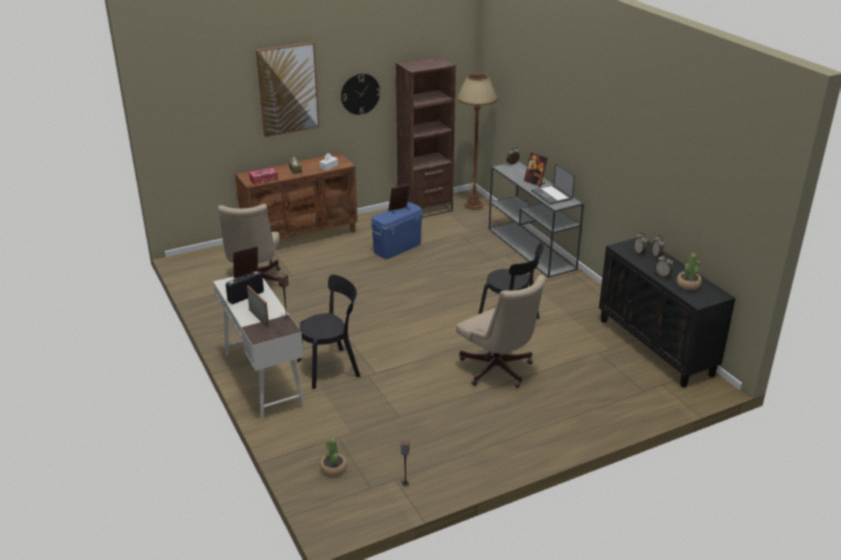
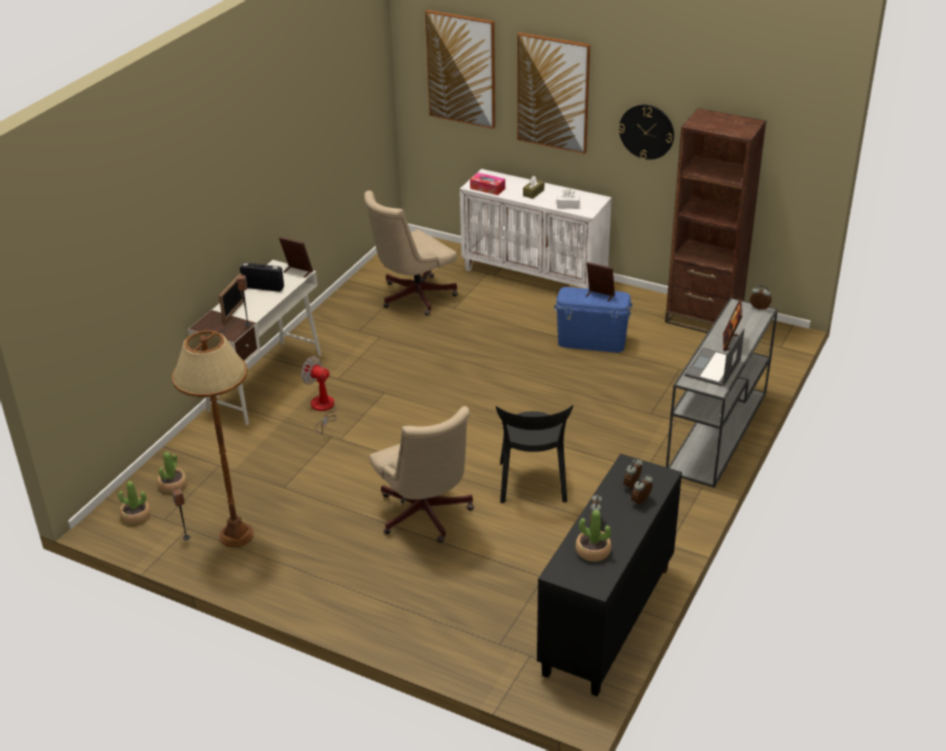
camera: 55 degrees right, 5 degrees up
brown cabinet [235,153,358,239] -> white cabinet [460,169,612,289]
black chair [297,275,361,389] -> fan [301,356,337,434]
beige office chair [456,275,546,388] -> beige office chair turned 45 degrees counterclockwise [369,406,474,543]
brown floor lamp [457,73,498,210] -> brown floor lamp moved to [172,331,254,547]
none -> potted plant [118,481,150,524]
none -> picture [425,10,495,129]

